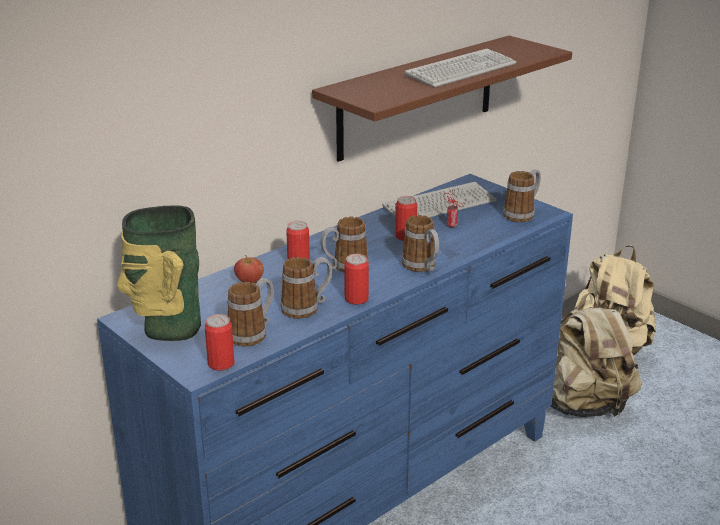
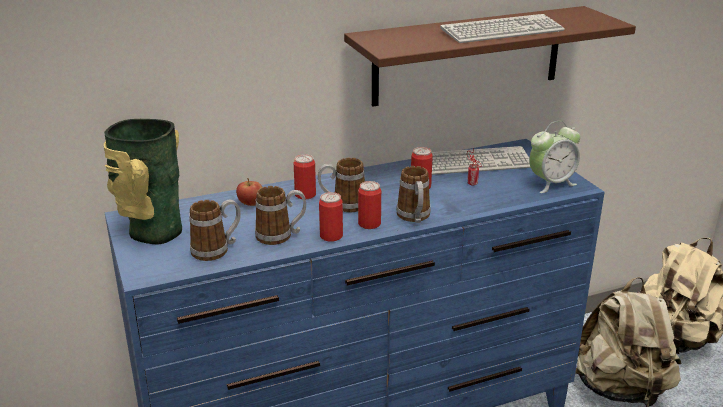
camera: 20 degrees right, 0 degrees up
can [205,314,235,371] -> can moved to [358,181,381,229]
mug [503,169,541,222] -> alarm clock [529,121,580,193]

